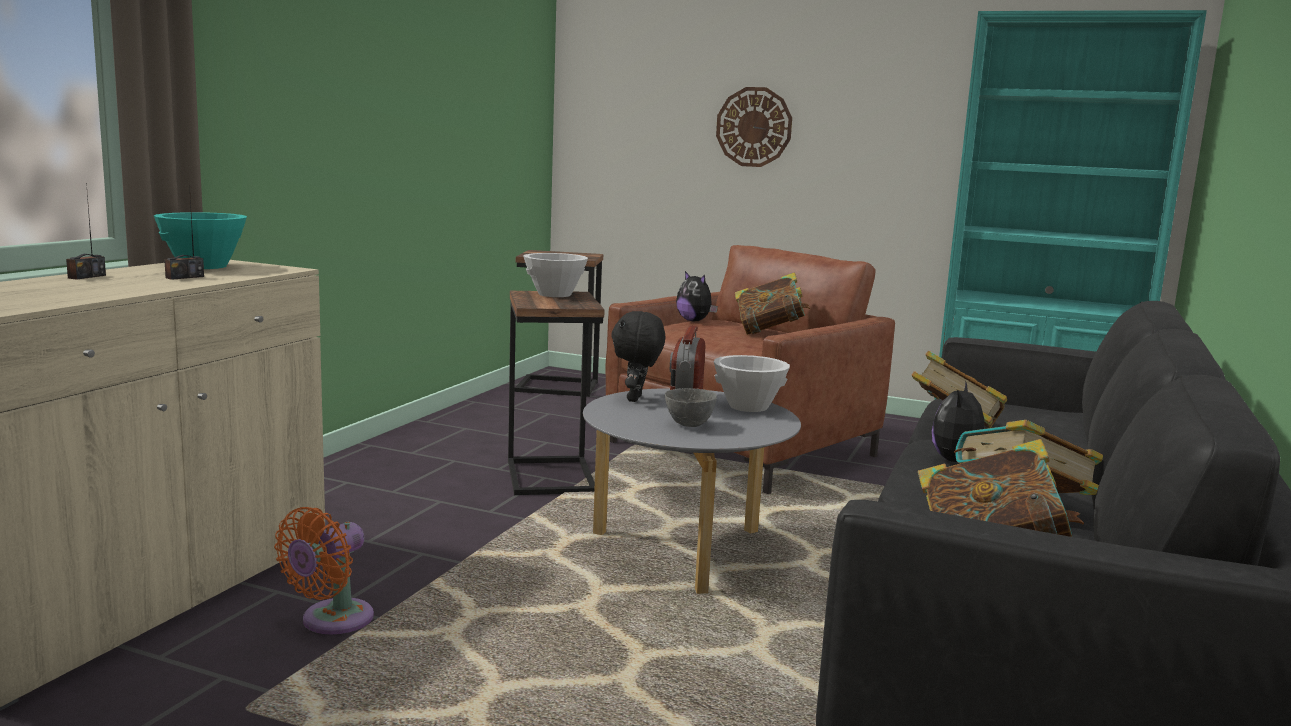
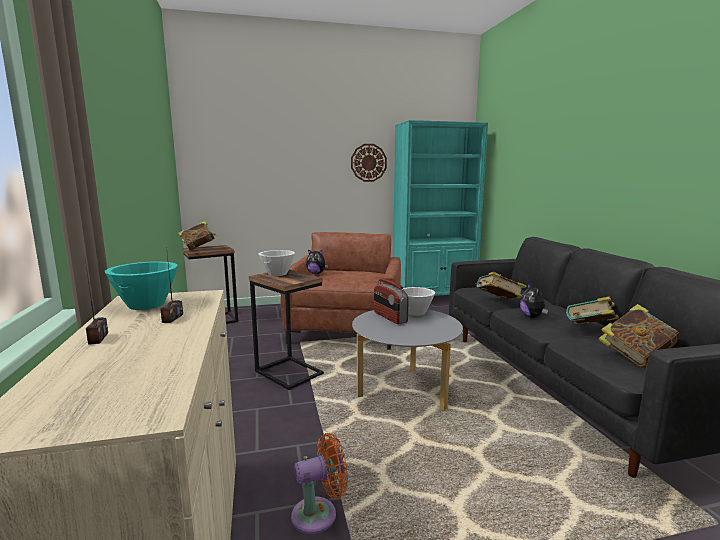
camera: 35 degrees left, 0 degrees up
orange fan [274,507,374,634] -> orange fan turned 105 degrees counterclockwise [291,433,348,534]
black plush toy [611,311,665,402] -> none
grey bowl [665,388,717,427] -> none
wall clock [716,87,792,167] -> wall clock moved to [351,144,387,182]
book [735,272,810,335] -> book moved to [179,221,216,250]

